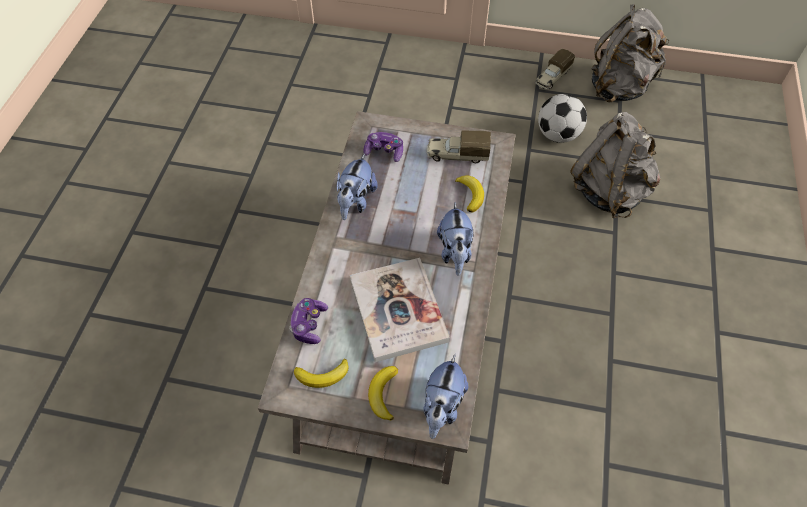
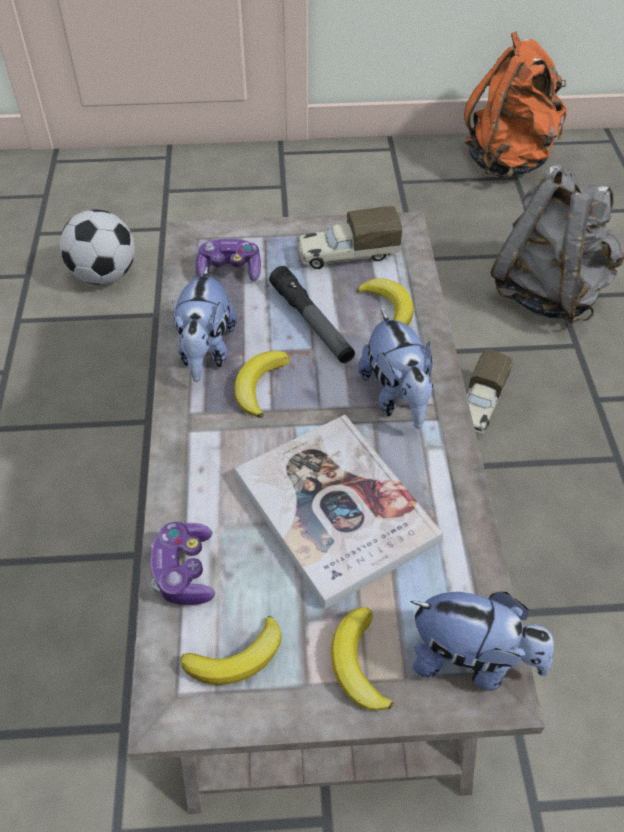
camera: 15 degrees left, 5 degrees down
plush toy [423,354,468,439] -> plush toy turned 75 degrees counterclockwise [410,592,554,691]
toy truck [535,49,575,90] -> toy truck moved to [467,350,513,434]
football [538,94,587,143] -> football moved to [60,209,135,285]
grey backpack [592,4,669,102] -> orange backpack [464,31,567,178]
none -> banana [235,351,290,418]
none -> flashlight [269,266,355,363]

